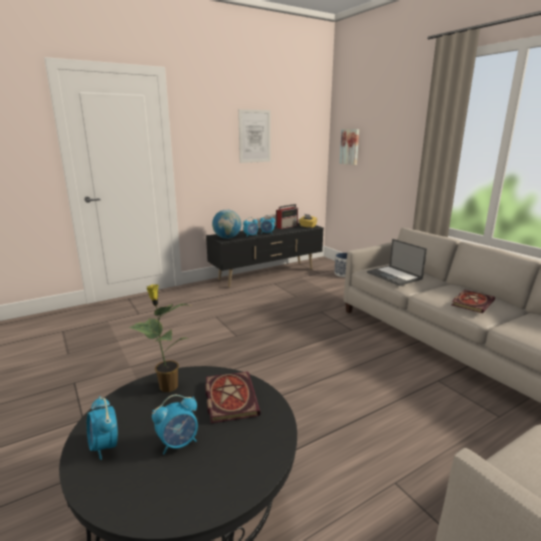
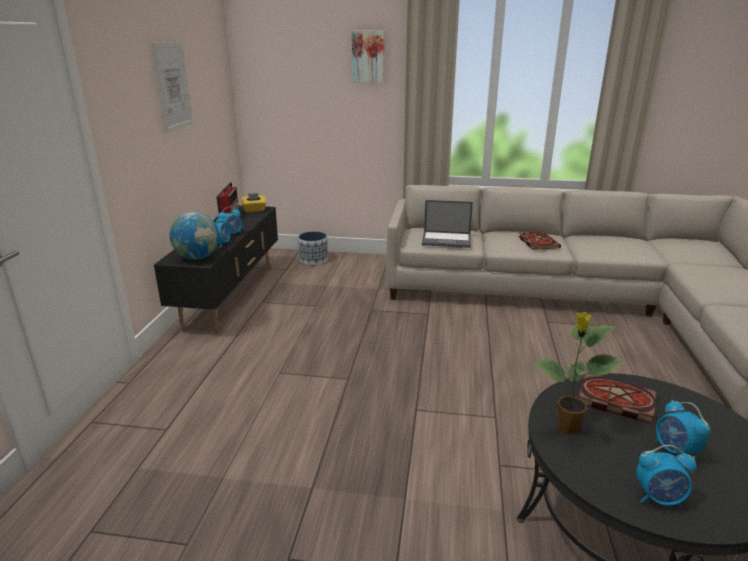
camera: 50 degrees left, 5 degrees up
alarm clock [152,395,198,454] -> alarm clock turned 150 degrees clockwise [655,400,711,454]
picture [340,129,359,165] -> picture moved to [352,31,385,83]

